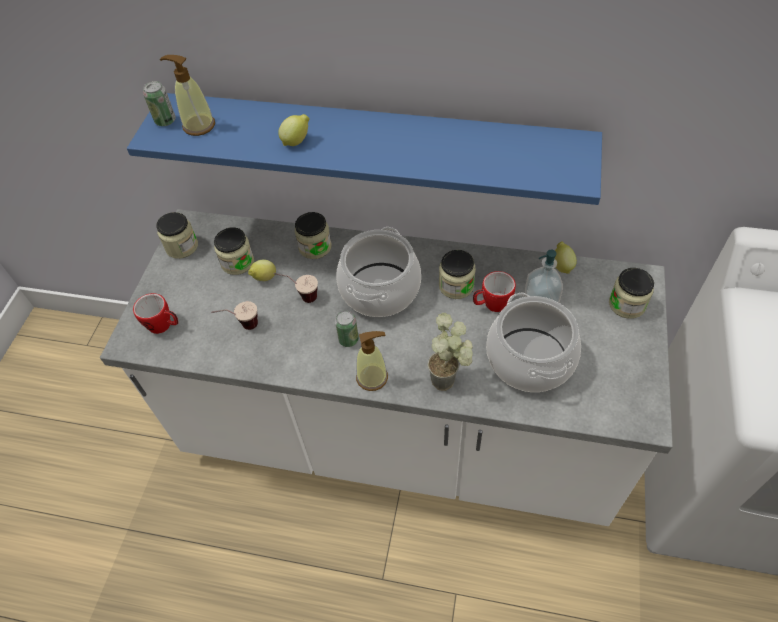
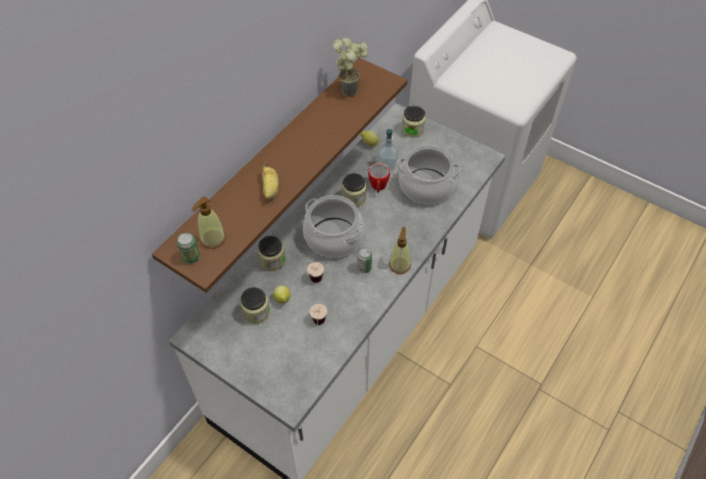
camera: 70 degrees left, 0 degrees up
blue shelf [127,93,602,205] -> brown shelf [152,58,407,293]
mug [133,293,178,334] -> none
jar [156,212,198,259] -> none
lemon [278,114,310,146] -> banana [262,163,279,200]
potted plant [427,313,473,391] -> potted plant moved to [333,38,368,97]

